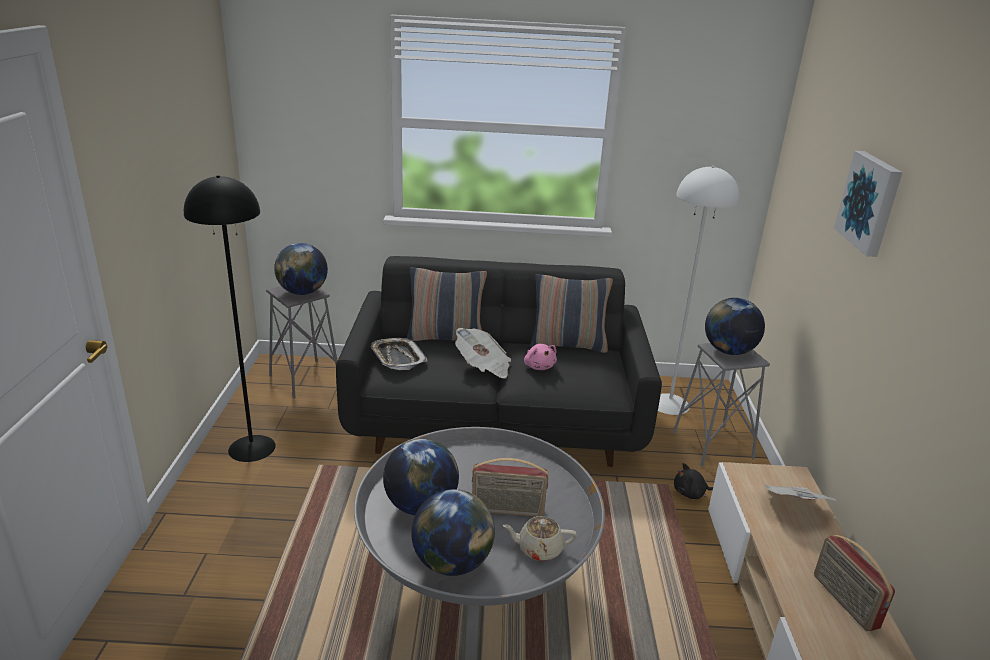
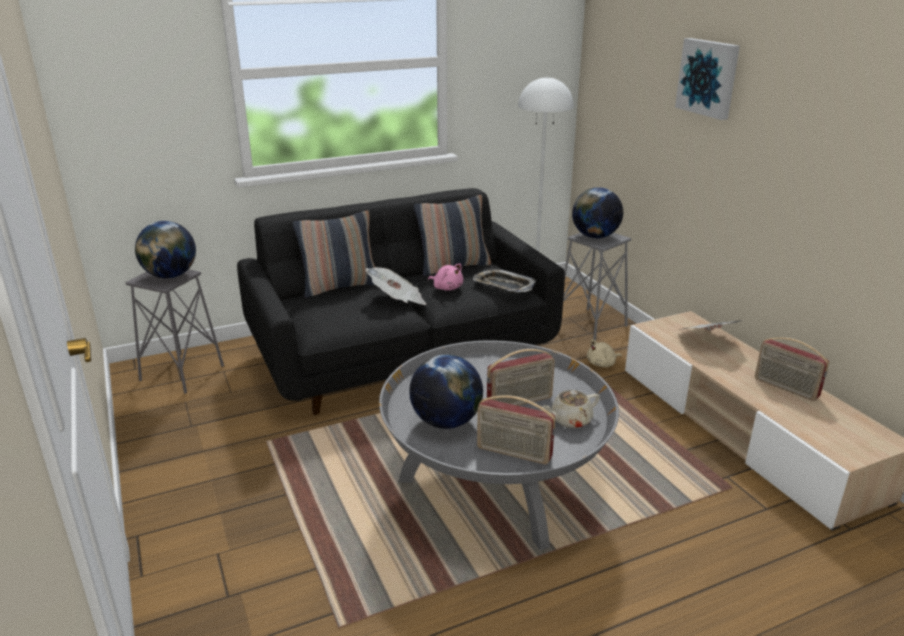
camera: 25 degrees left, 0 degrees up
black floor lamp [184,175,276,462] -> none
tray [371,338,428,370] -> tray moved to [473,269,536,293]
globe [411,489,495,576] -> radio [477,395,555,464]
black plush toy [674,463,713,499] -> beige plush toy [587,339,622,367]

